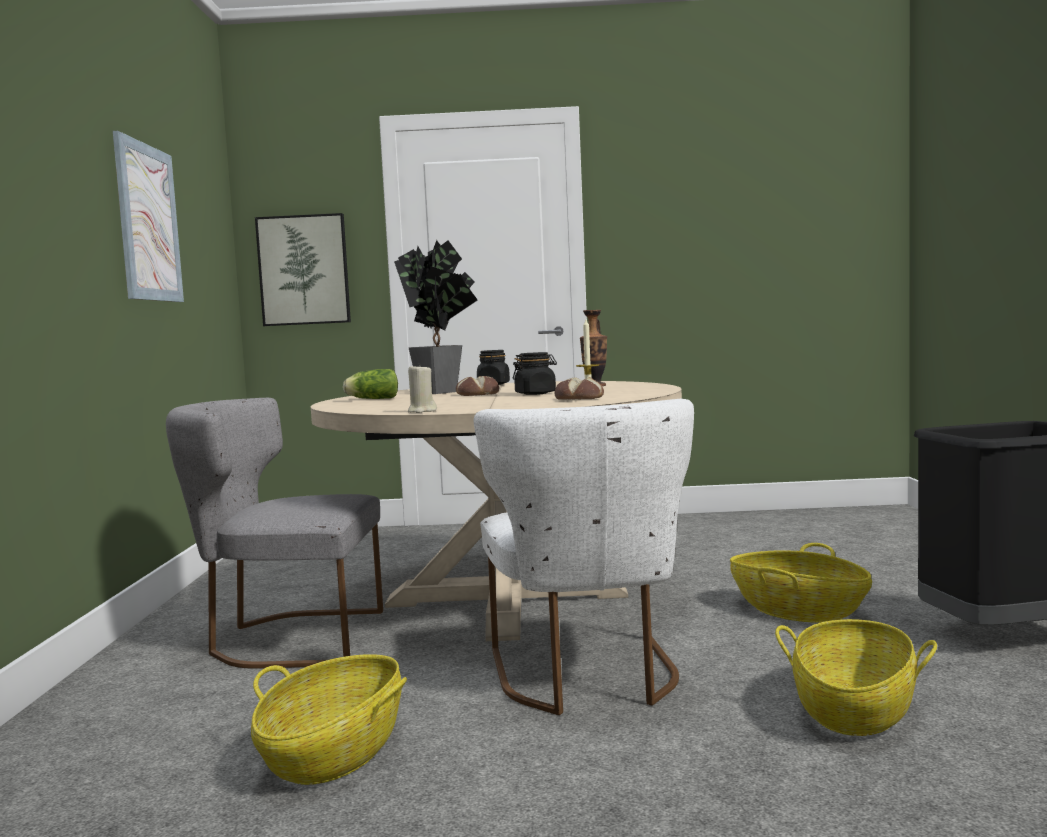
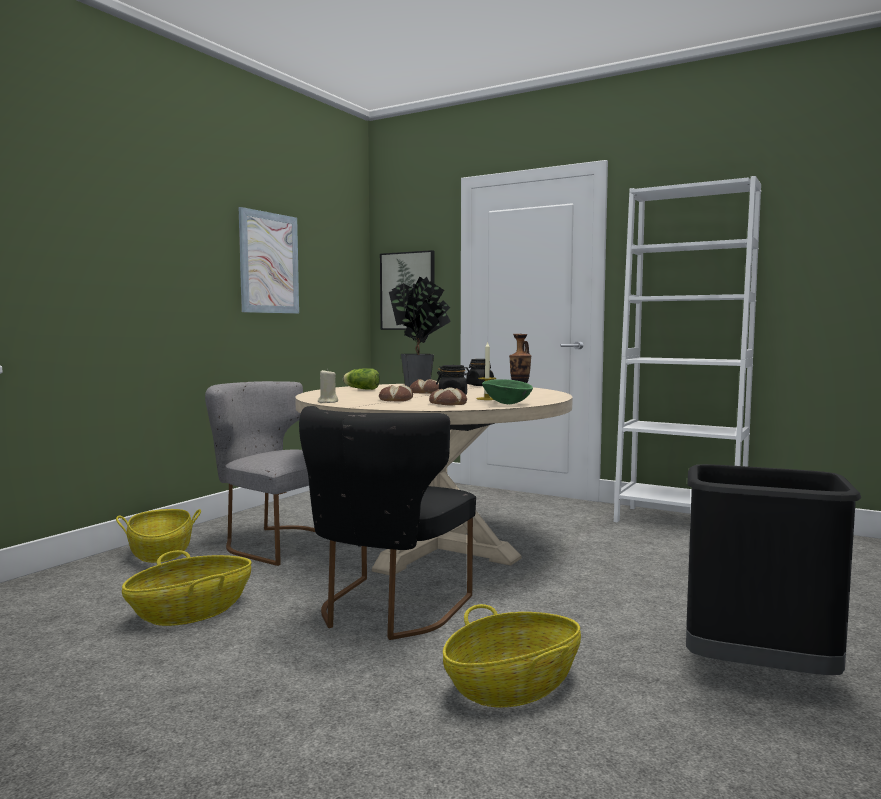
camera: 30 degrees right, 0 degrees up
white chair [473,399,694,715] -> black chair [299,406,476,640]
basket [730,543,872,623] -> basket moved to [116,509,201,563]
none -> bread [379,385,413,402]
none -> green bowl [482,379,533,404]
none -> white bookcase [614,176,761,522]

